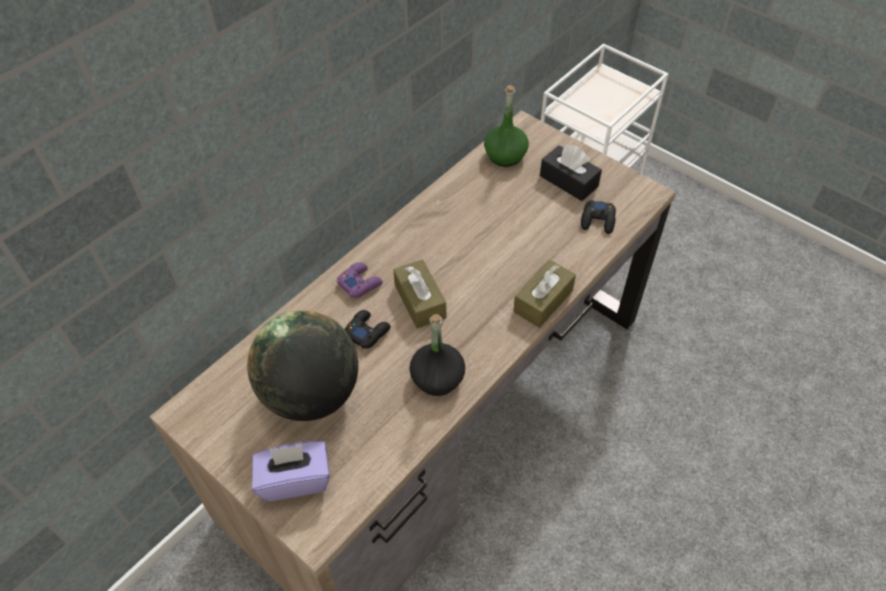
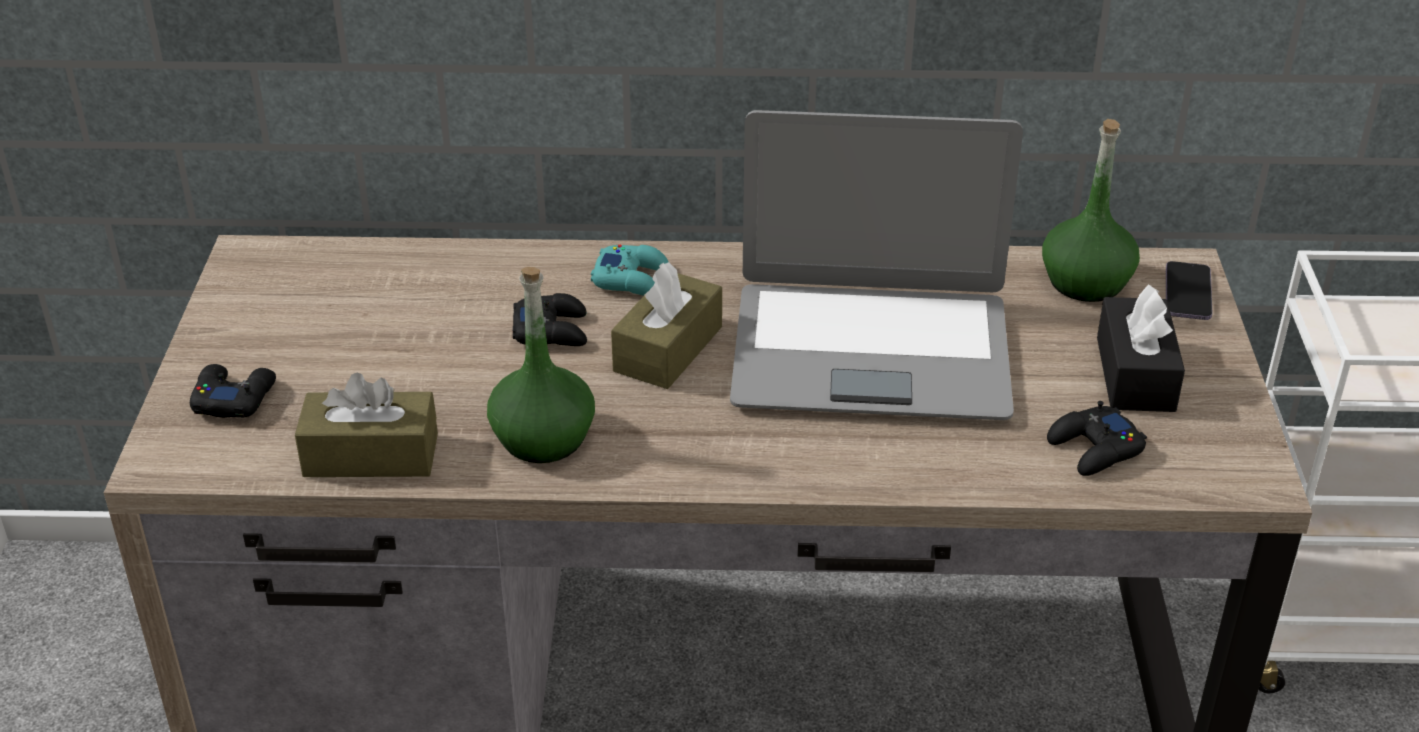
camera: 50 degrees right, 15 degrees down
globe [247,310,358,421] -> none
purple tissue box [252,441,330,502] -> black game controller [190,364,276,418]
purple game controller [337,262,383,298] -> turquoise game controller [591,245,668,296]
black bottle [409,314,465,396] -> green bottle [487,267,595,463]
brown tissue box [513,260,576,328] -> brown tissue box moved to [295,372,438,477]
none -> laptop [730,110,1023,420]
none -> phone [1166,261,1212,320]

